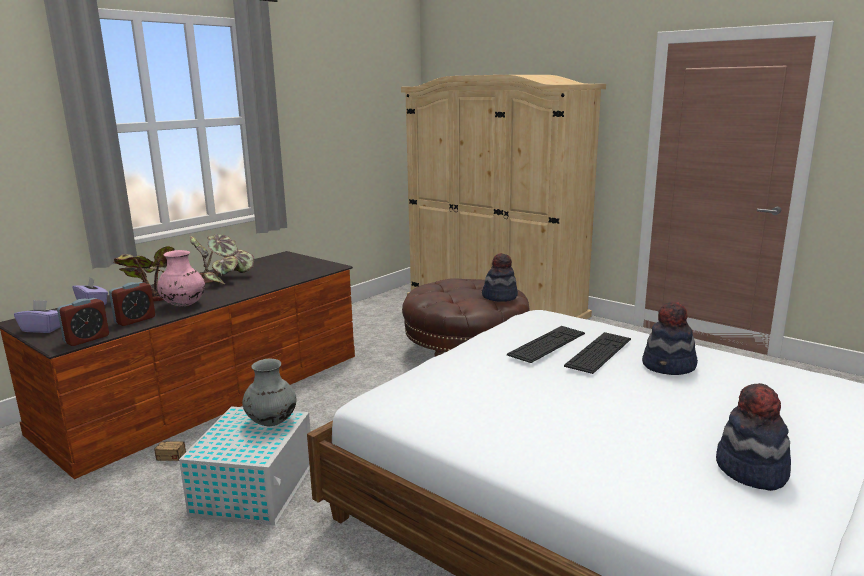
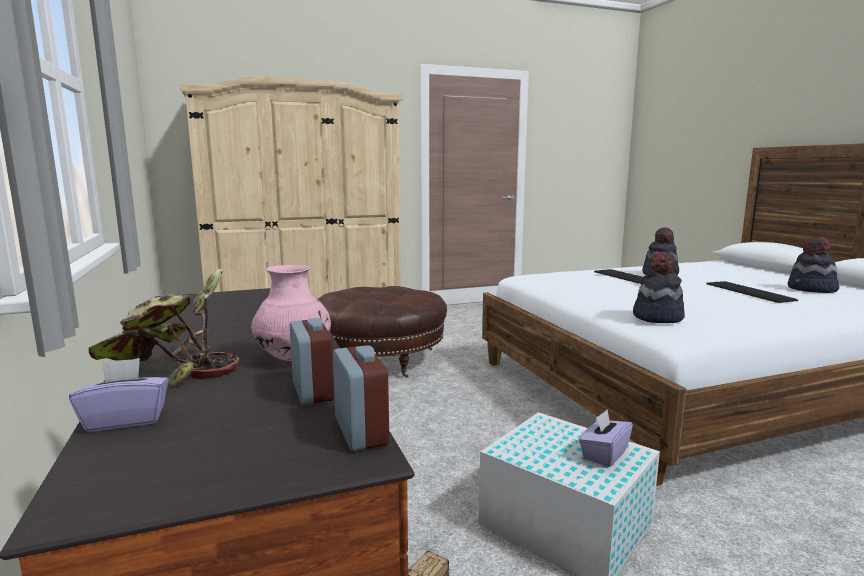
camera: 60 degrees left, 5 degrees down
purple tissue box [14,300,60,333] -> purple tissue box moved to [579,410,633,467]
potted plant [190,234,254,285] -> none
grey vase [242,358,296,426] -> none
hat [482,253,518,302] -> hat moved to [633,252,685,323]
keyboard [507,326,585,363] -> keyboard moved to [706,281,798,303]

